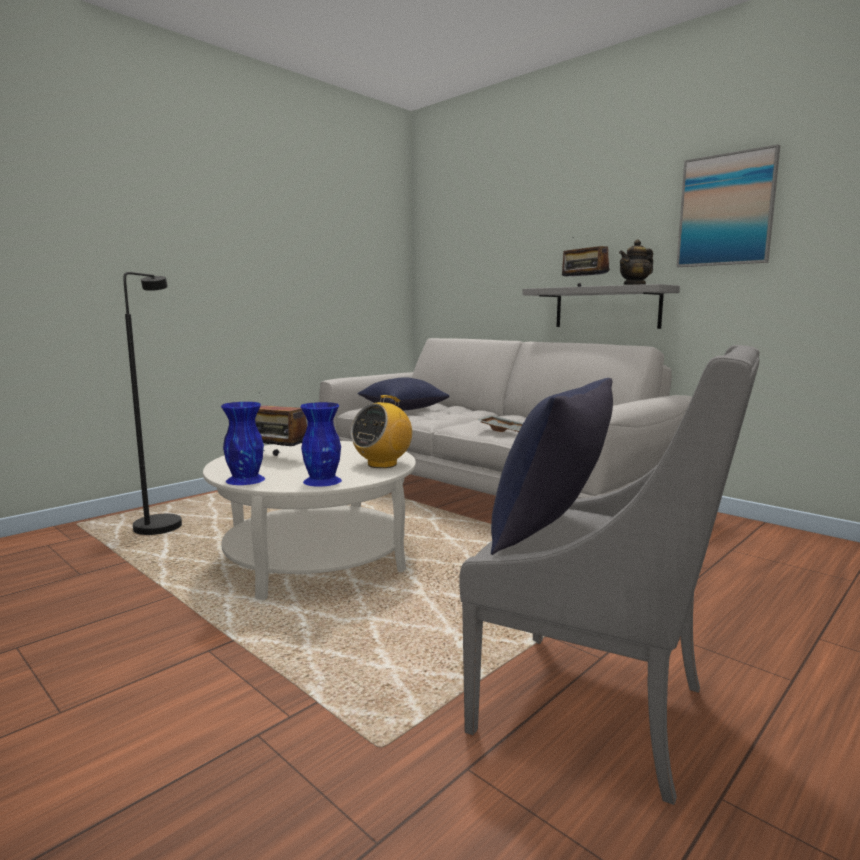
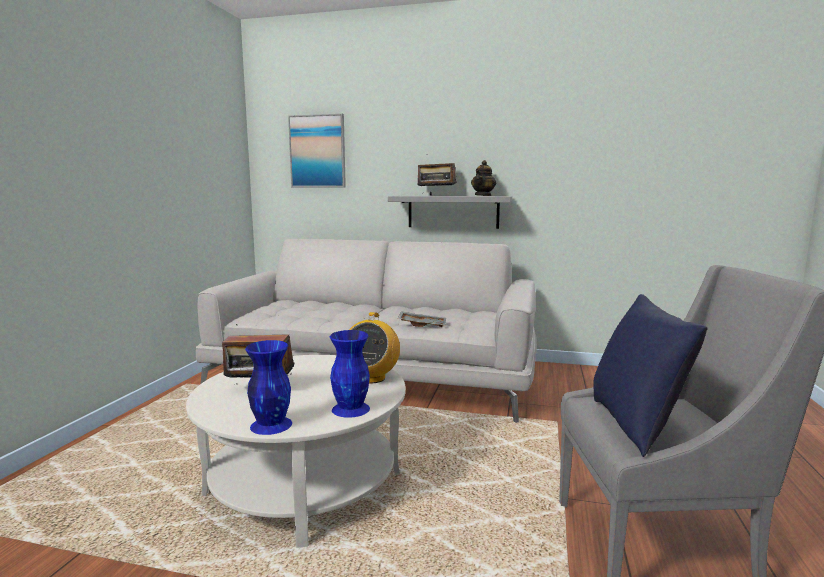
camera: 30 degrees left, 0 degrees up
black floor lamp [123,272,182,535] -> none
blue pillow [357,377,450,410] -> none
picture [676,144,780,267] -> picture moved to [288,114,346,187]

